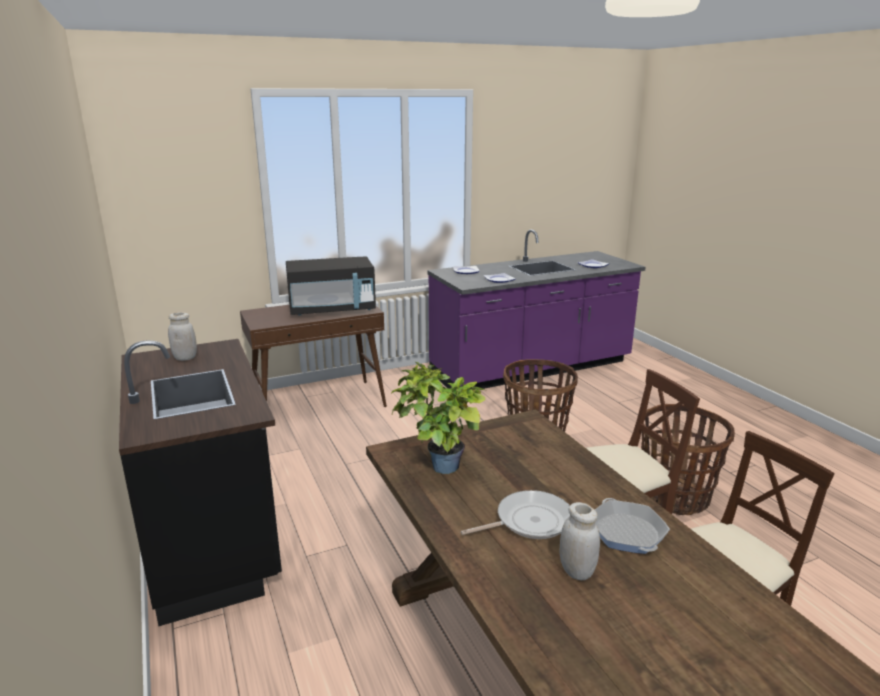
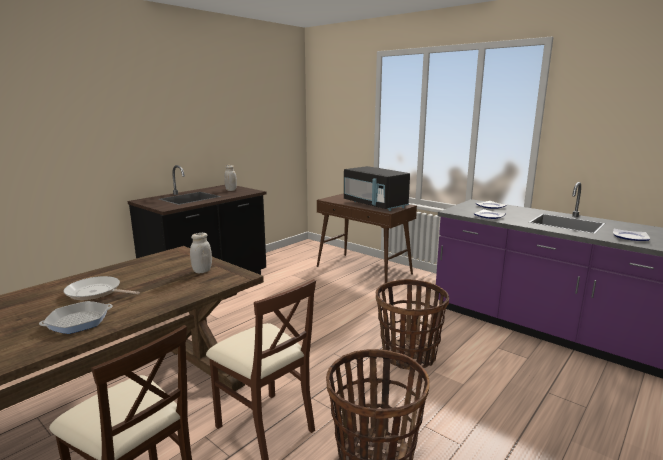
camera: 65 degrees right, 5 degrees down
potted plant [391,362,485,474] -> none
frying pan [461,490,570,539] -> frying pan turned 150 degrees clockwise [63,276,140,300]
white jar [560,502,600,580] -> white jar moved to [190,233,212,273]

